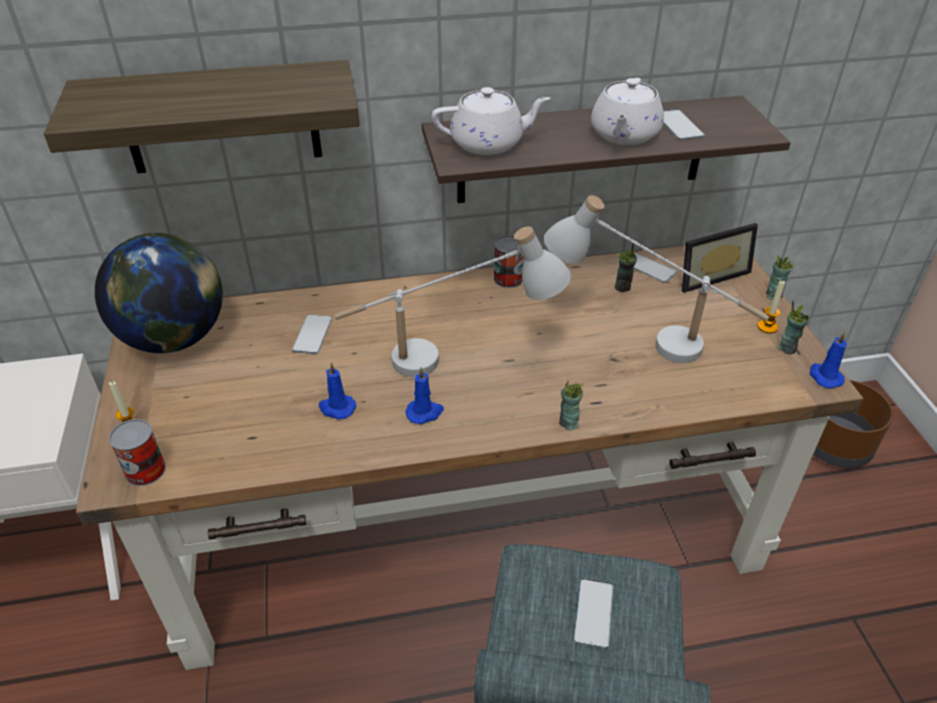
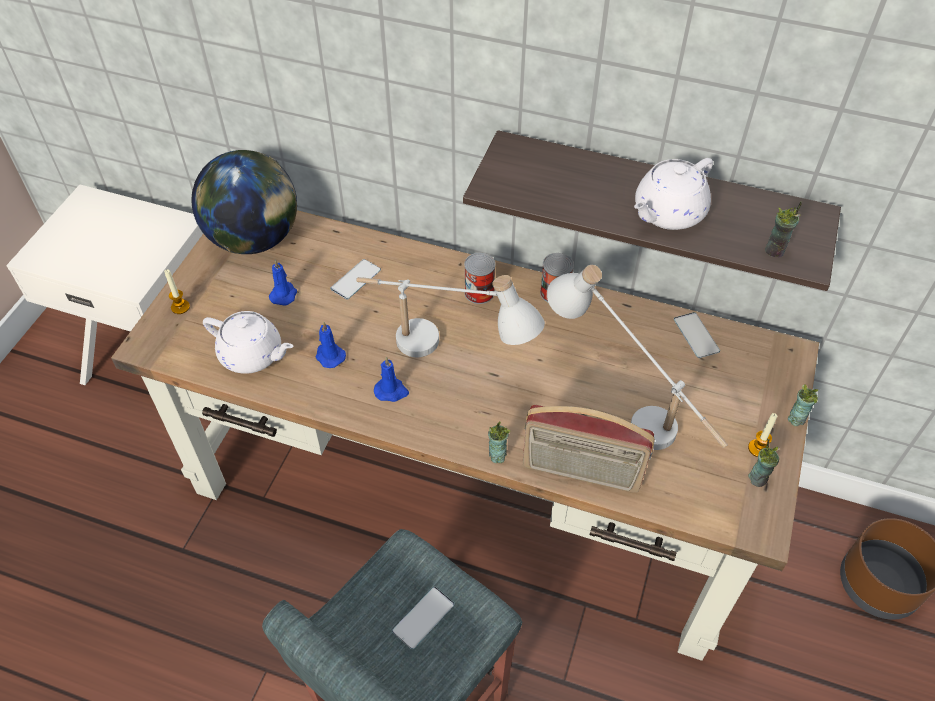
camera: 30 degrees right, 10 degrees up
shelf [44,60,360,173] -> none
can [109,419,166,486] -> can moved to [464,253,496,304]
white teapot [432,87,551,155] -> white teapot moved to [203,311,293,374]
cup [615,243,638,292] -> cup moved to [765,202,802,258]
phone [663,109,705,140] -> none
picture frame [682,223,758,293] -> none
blue candle [809,332,847,389] -> blue candle moved to [269,259,297,306]
none -> radio [523,405,655,493]

